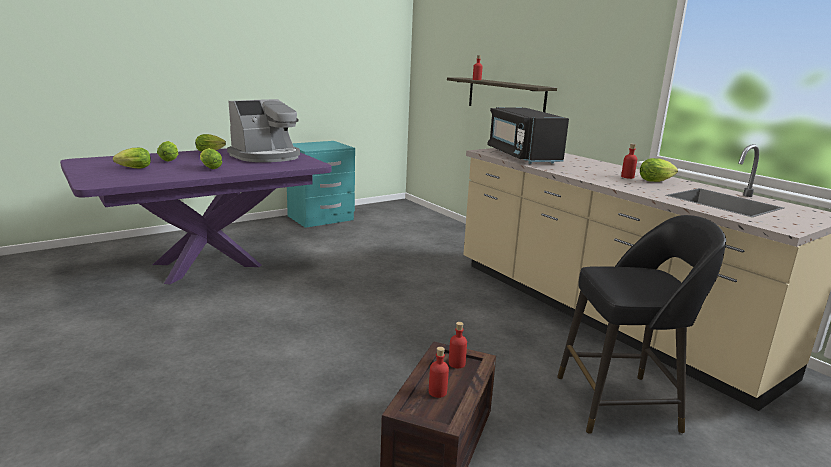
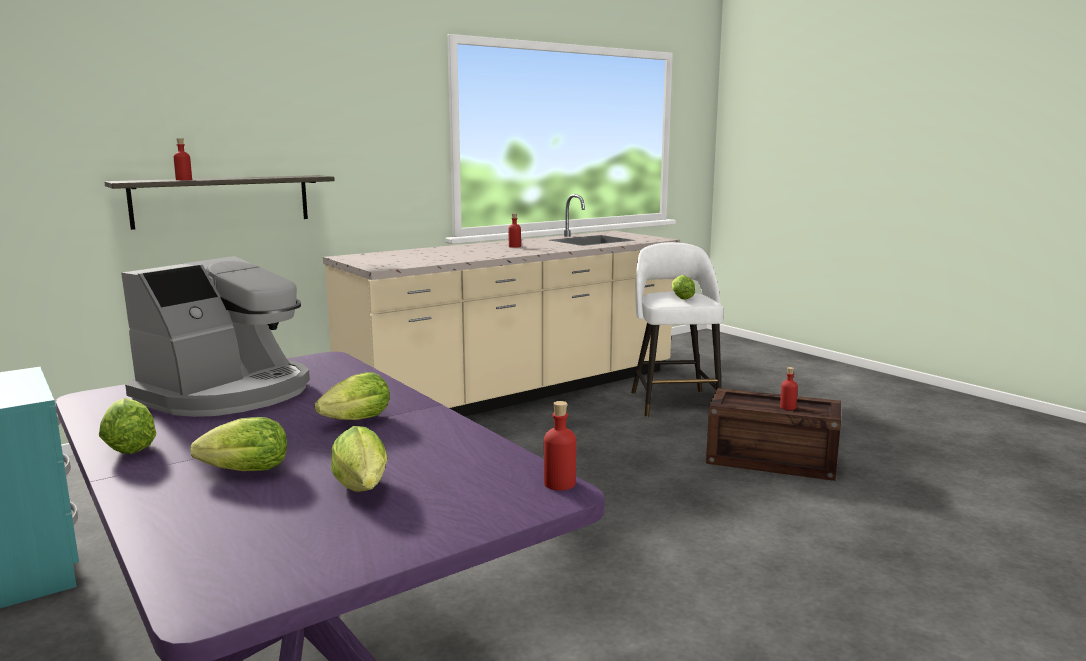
camera: 90 degrees left, 5 degrees down
coffee machine [227,99,300,162] -> coffee machine turned 75 degrees clockwise [121,256,310,417]
red bottle [449,322,467,368] -> red bottle moved to [544,401,576,491]
black microwave [487,107,569,164] -> none
black stool [557,215,726,434] -> white stool [631,242,724,417]
lettuce [640,158,678,182] -> lettuce moved to [672,275,695,300]

